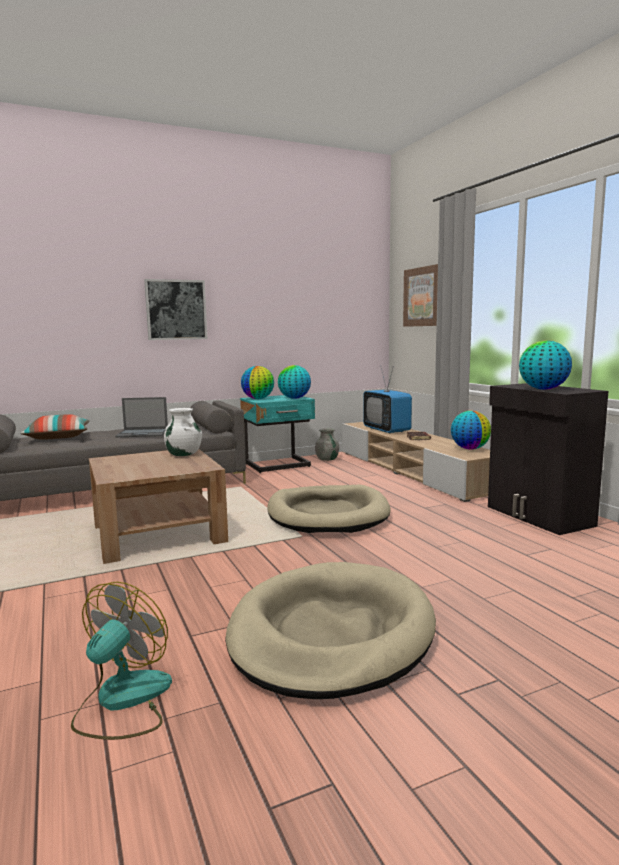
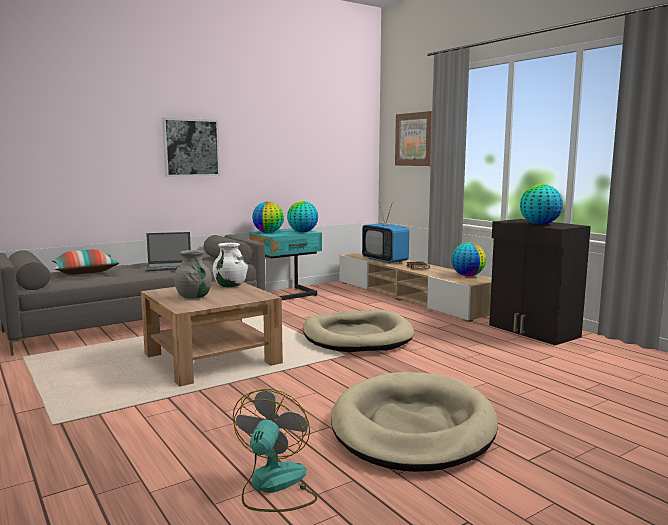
camera: 10 degrees left, 0 degrees up
grey vase [315,428,339,461] -> grey vase moved to [174,250,212,299]

